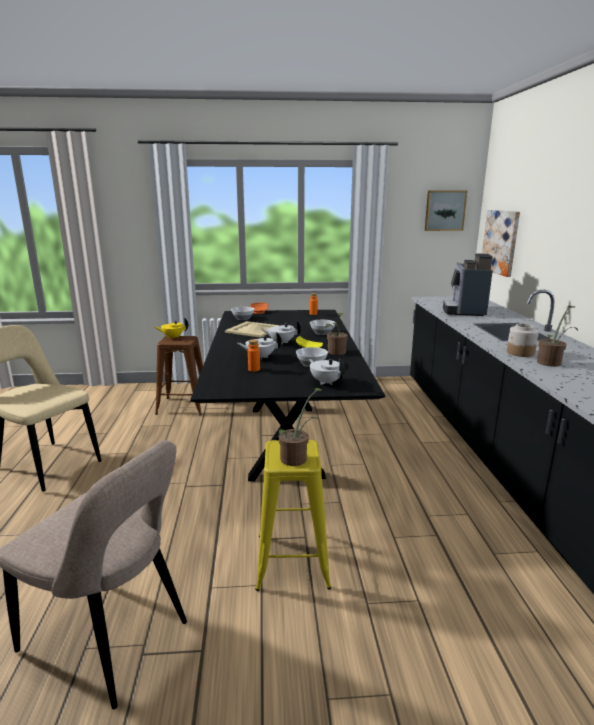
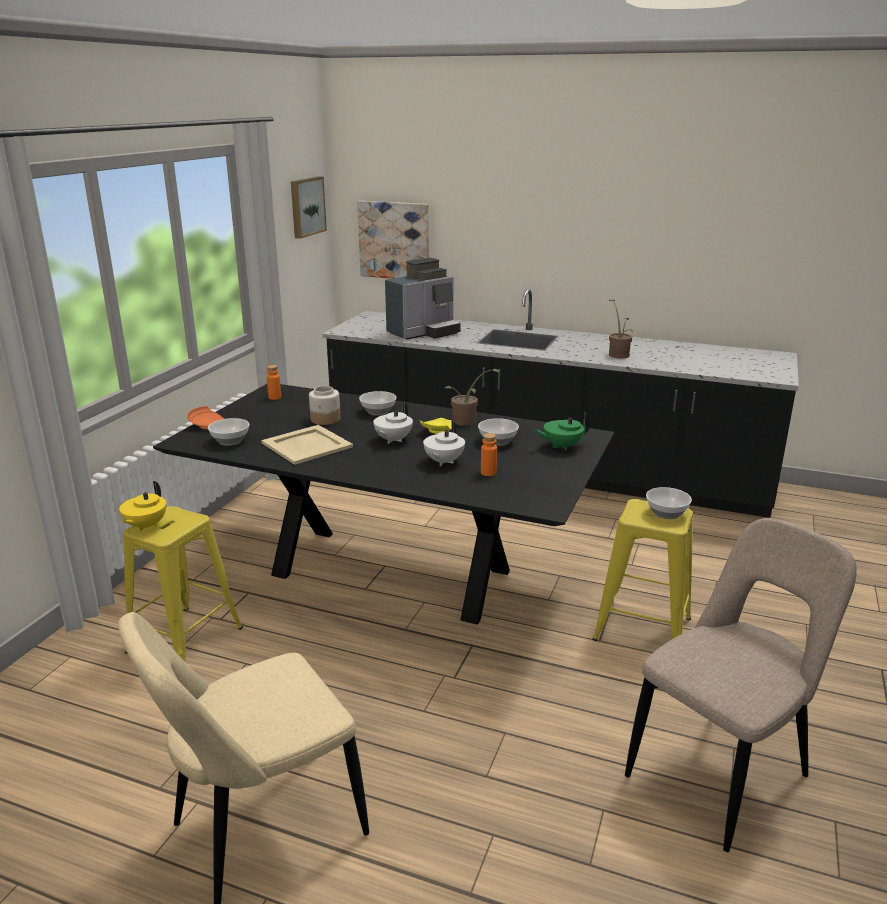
camera: 65 degrees left, 5 degrees up
brown stool [155,336,203,415] -> yellow stool [123,506,243,661]
potted plant [279,388,322,466] -> bowl [646,487,692,519]
white teapot [309,358,345,385] -> green teapot [534,412,591,450]
coffee machine [443,254,493,316] -> coffee machine turned 75 degrees counterclockwise [385,258,461,340]
jar [507,324,539,357] -> jar moved to [309,386,340,425]

